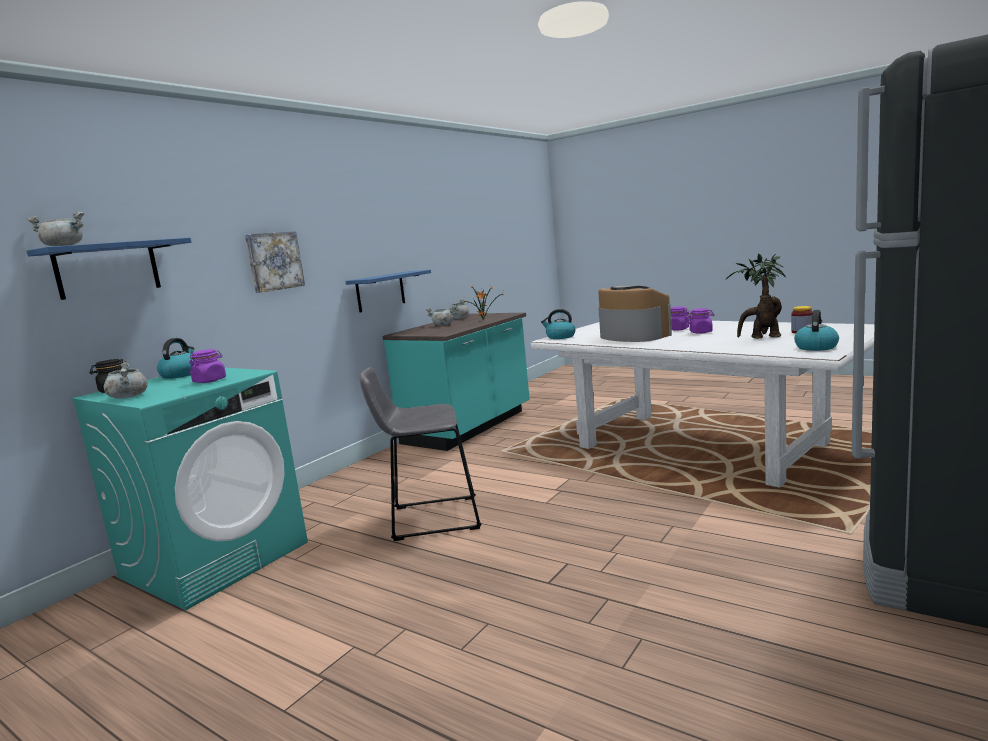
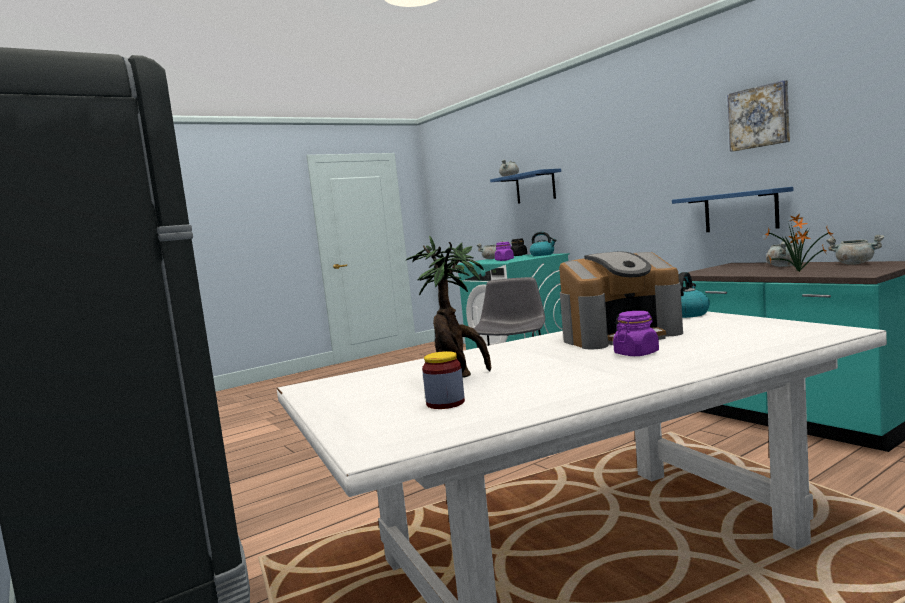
camera: 110 degrees right, 5 degrees down
picture [245,231,305,293] -> picture moved to [727,80,790,152]
purple jar [687,308,714,334] -> none
kettle [794,310,839,351] -> none

